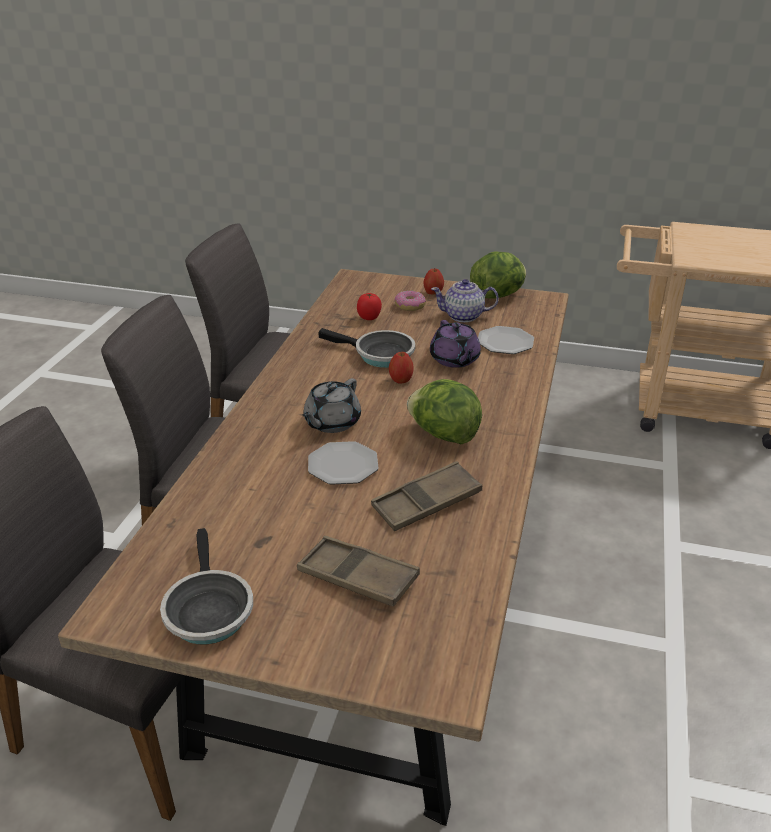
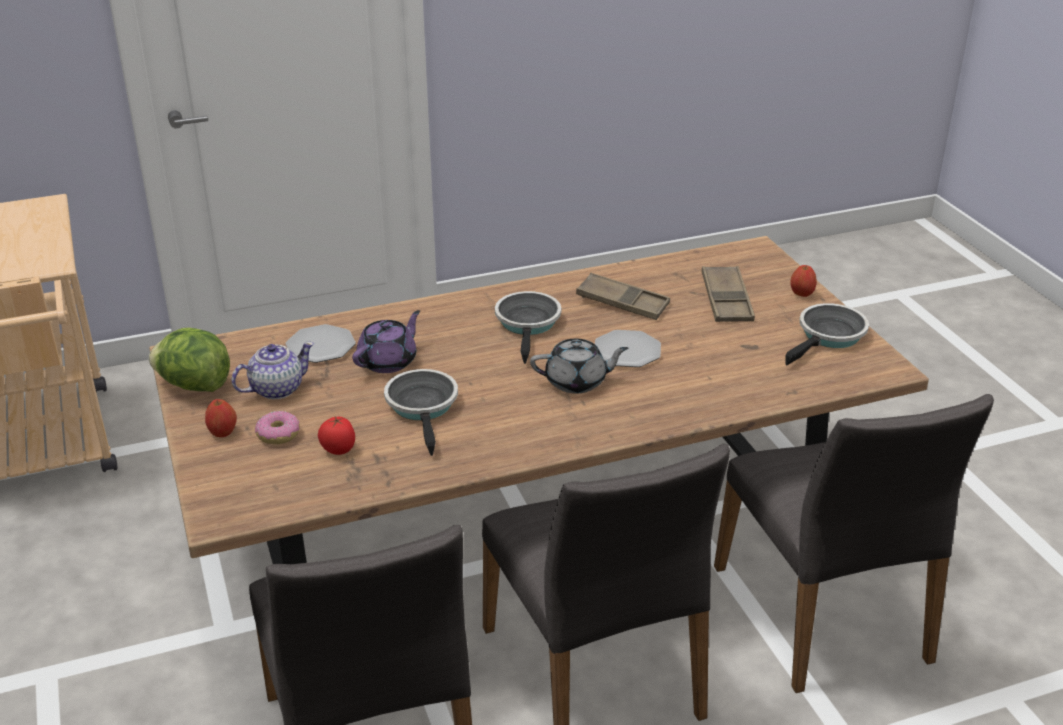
camera: 125 degrees left, 0 degrees up
apple [389,352,414,384] -> apple moved to [790,265,817,297]
lettuce [407,379,482,445] -> frying pan [495,291,561,364]
teapot [431,279,499,322] -> teapot turned 90 degrees counterclockwise [231,342,314,399]

